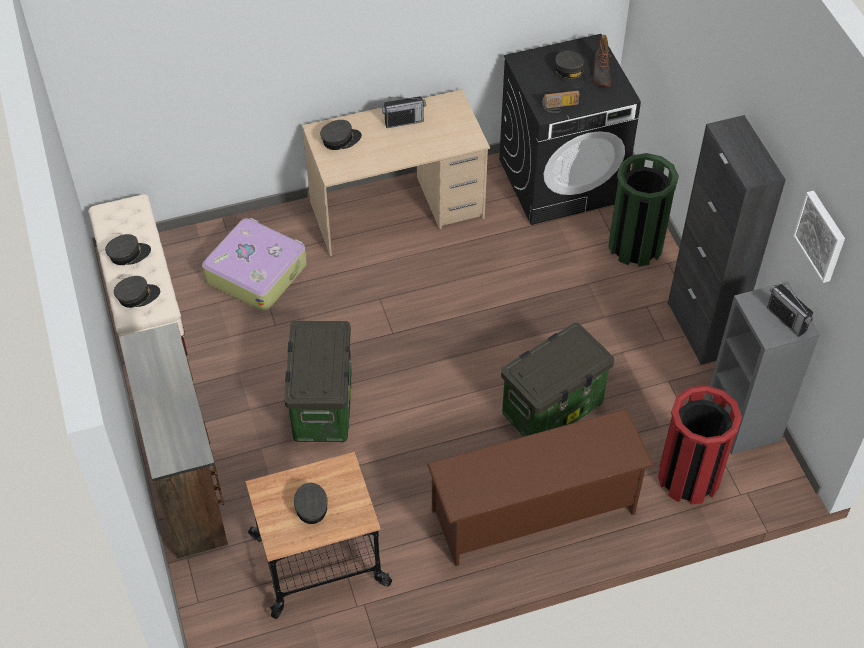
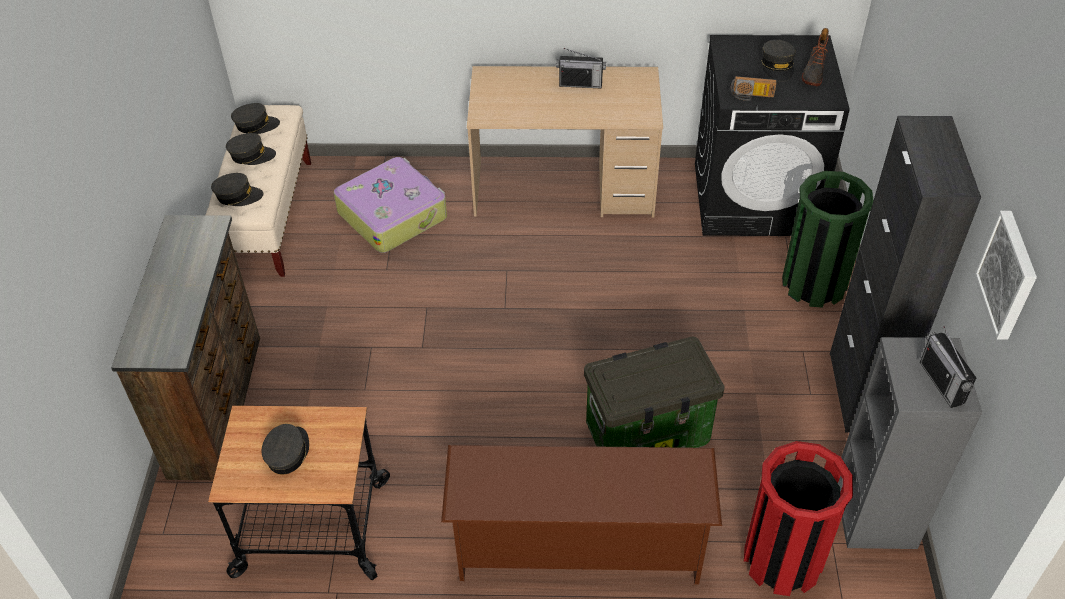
camera: 20 degrees right, 5 degrees down
storage box [284,321,352,442] -> none
grey cap [320,120,362,150] -> grey cap moved to [231,103,280,134]

